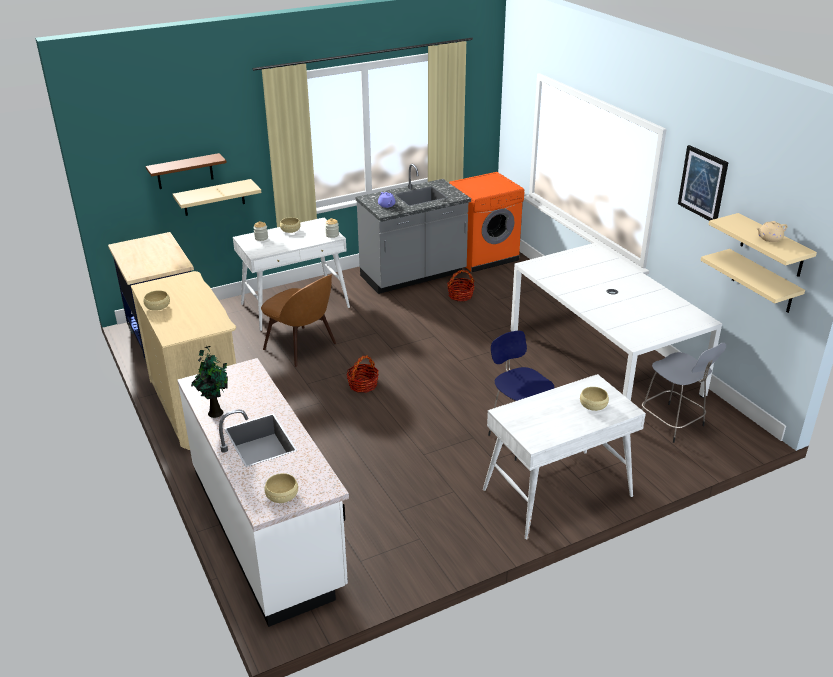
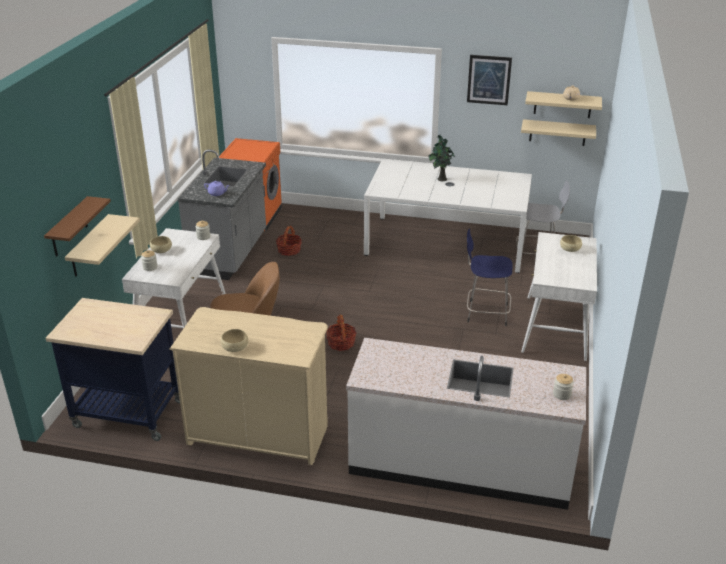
camera: 50 degrees left, 0 degrees up
potted plant [191,346,228,418] -> potted plant moved to [429,135,456,181]
beige bowl [264,473,298,503] -> jar [553,374,574,400]

